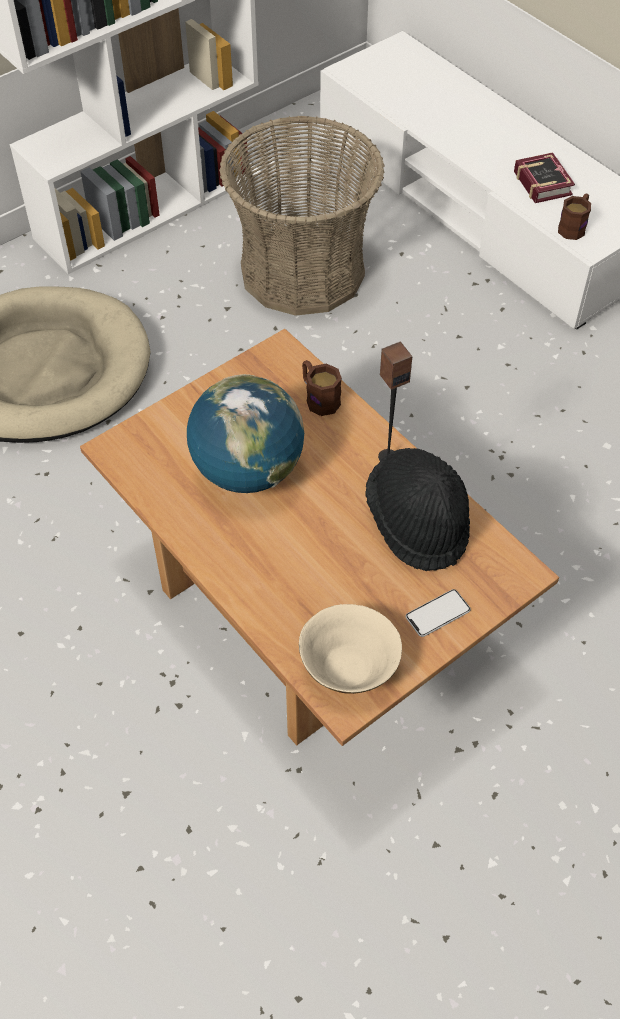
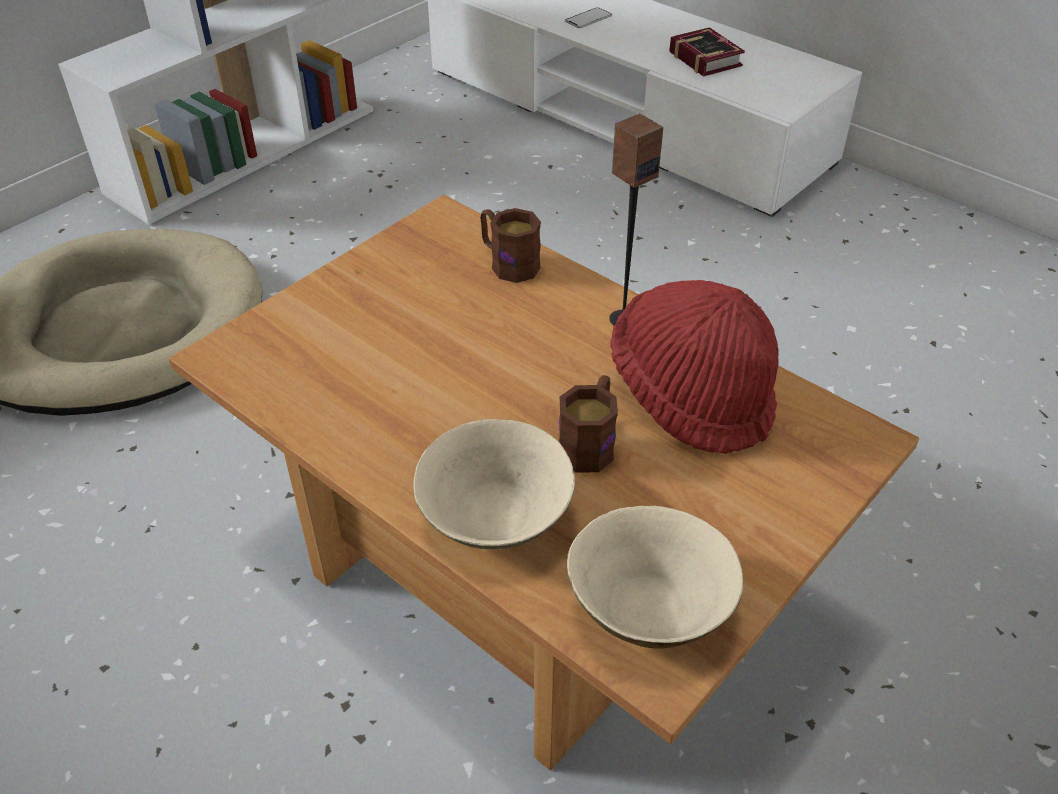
camera: 10 degrees left, 10 degrees down
globe [187,374,304,493] -> none
basket [219,115,385,316] -> none
black hat [365,448,470,571] -> red hat [610,280,779,454]
phone [406,589,471,637] -> phone moved to [565,7,612,28]
brown mug [558,194,591,240] -> brown mug moved to [559,375,618,472]
none -> beige bowl [413,419,575,549]

